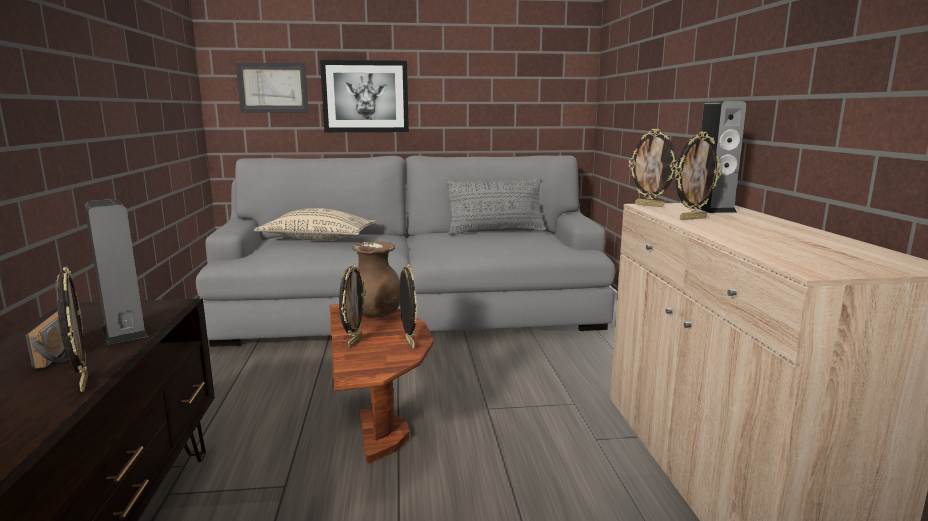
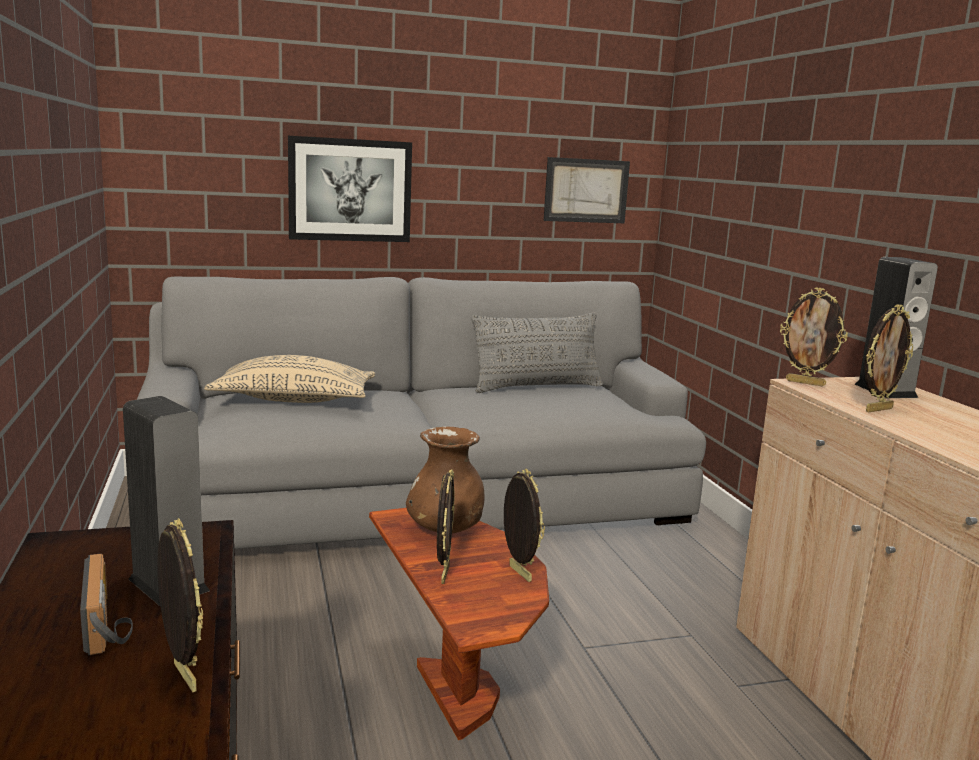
camera: 10 degrees left, 0 degrees up
picture [236,63,309,112] -> picture moved to [544,157,630,223]

